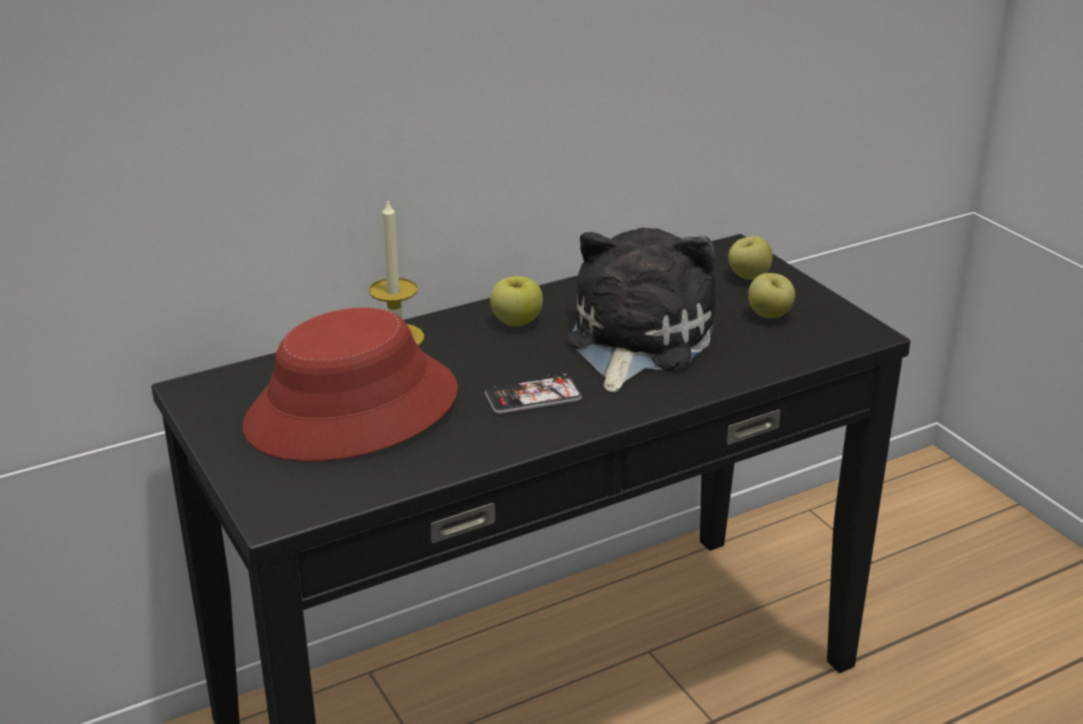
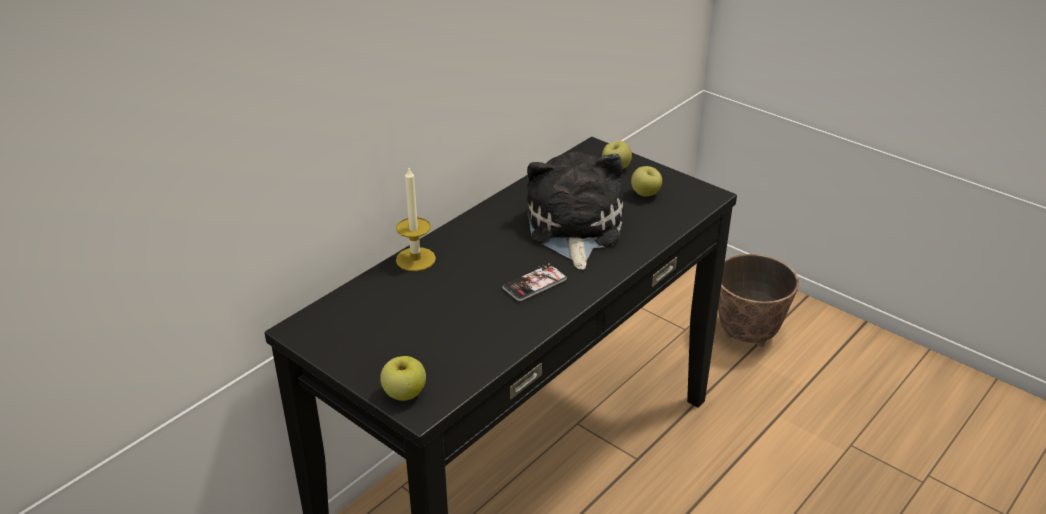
camera: 20 degrees left, 5 degrees up
red hat [243,307,458,462] -> none
apple [490,276,543,326] -> apple moved to [380,356,426,401]
none -> planter [718,254,799,347]

